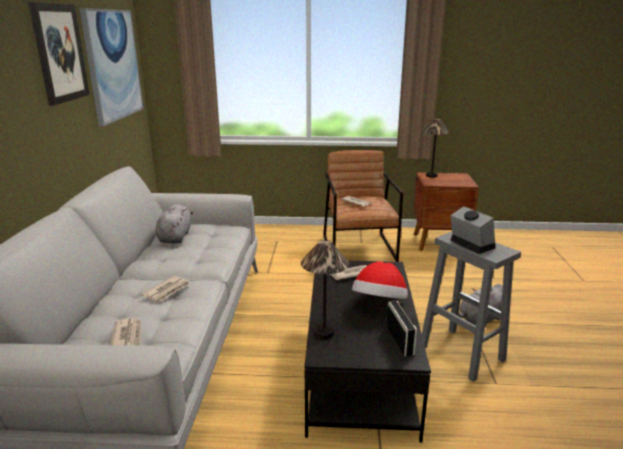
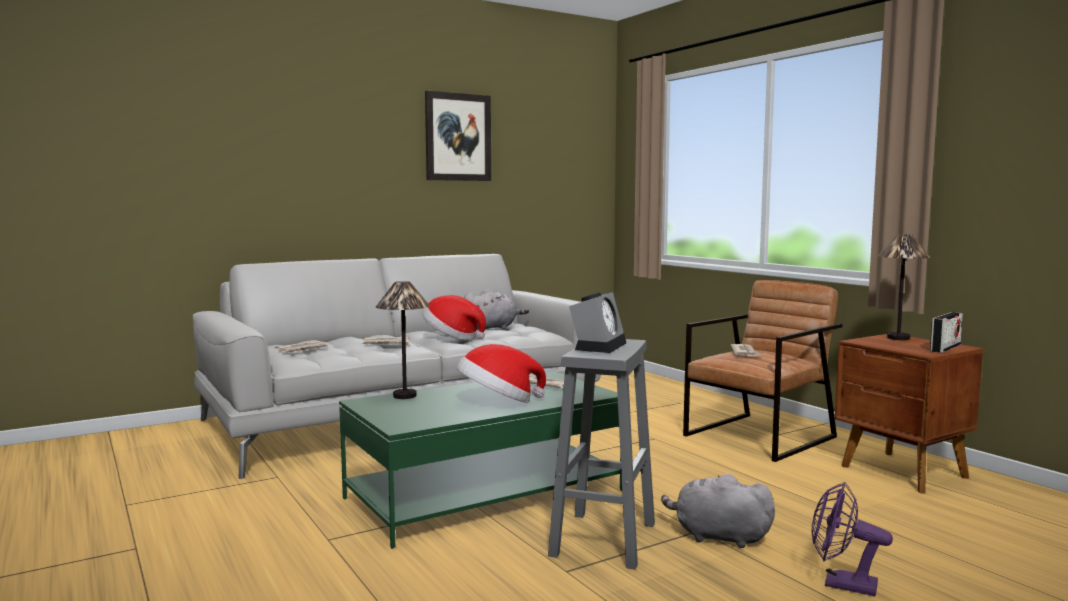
camera: 55 degrees right, 15 degrees down
picture [80,8,144,127] -> none
black coffee table [305,261,431,443] -> green coffee table [339,371,622,549]
radio [386,301,417,356] -> radio moved to [930,312,963,353]
none -> hat [422,295,486,340]
none -> purple fan [812,482,893,596]

